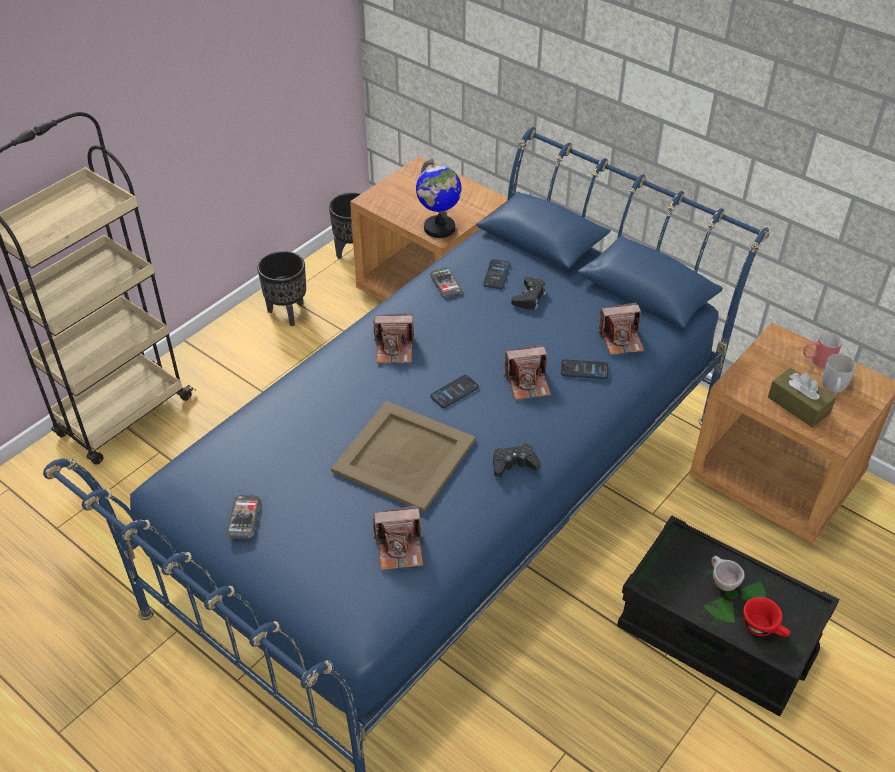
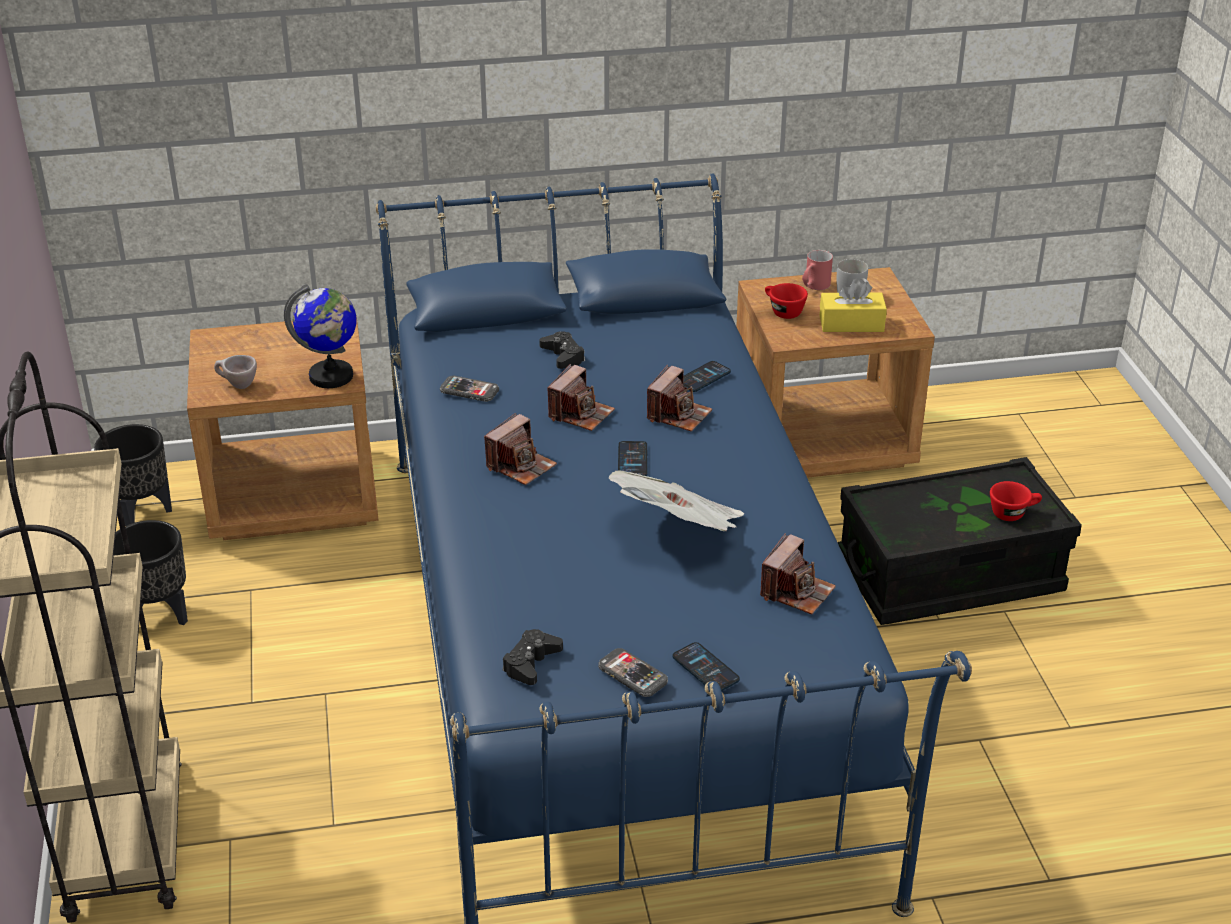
camera: 50 degrees left, 10 degrees down
beige tray [331,401,476,512] -> newspaper [609,470,744,532]
phone [483,259,510,289] -> phone moved to [672,642,740,691]
black game controller [493,443,541,477] -> black game controller moved to [503,629,563,685]
camera [598,302,644,355] -> camera moved to [548,364,615,431]
beige cup [712,556,745,591] -> beige cup moved to [214,355,257,389]
brown tissue box [768,368,836,428] -> yellow tissue box [819,279,887,332]
none -> red cup [765,283,808,319]

